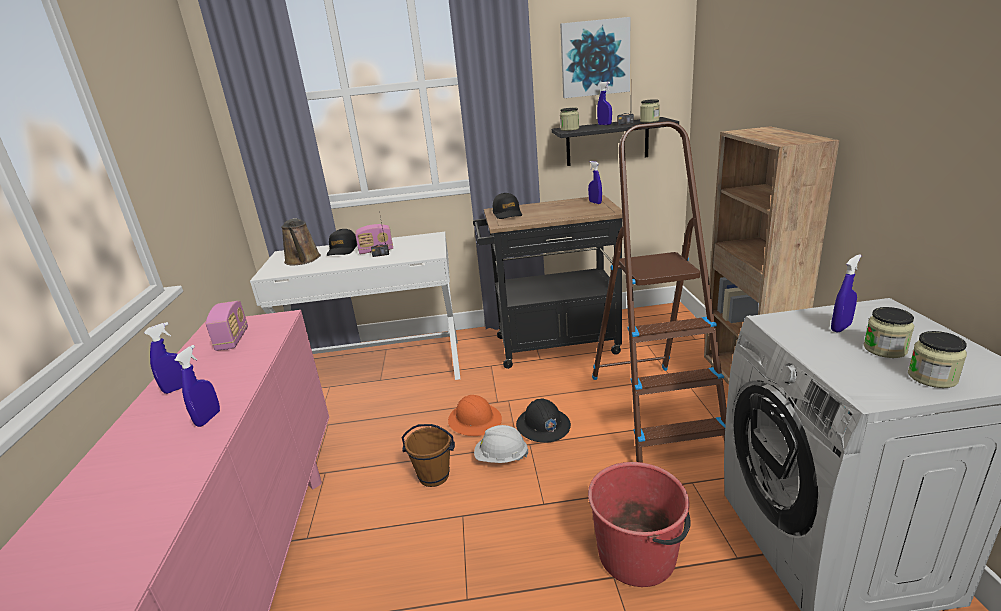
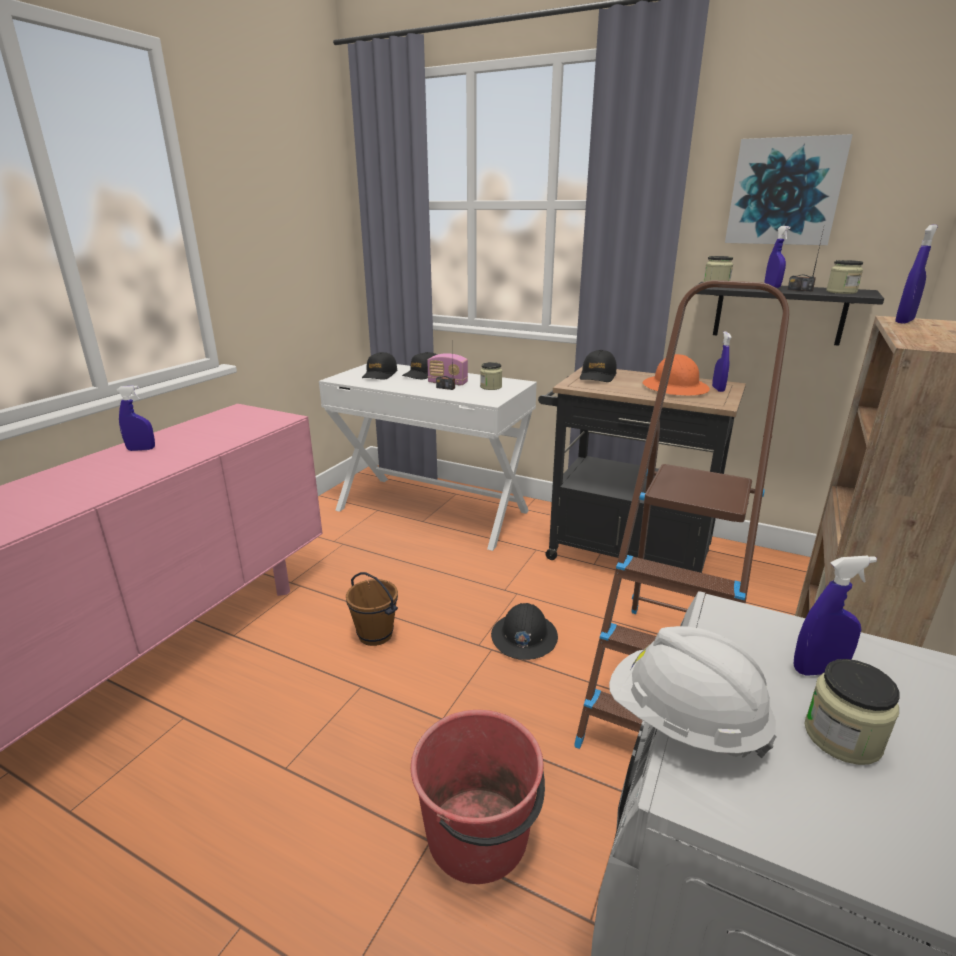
camera: 30 degrees right, 0 degrees up
blue spray bottle [175,345,220,427] -> blue spray bottle moved to [895,224,938,324]
radio [206,301,248,351] -> none
brown watering can [281,218,321,265] -> black cap [362,352,397,380]
orange hard hat [448,395,502,436] -> orange hard hat moved to [643,354,710,396]
white hard hat [474,425,528,463] -> white hard hat moved to [609,626,776,758]
jar [908,331,967,388] -> jar moved to [480,362,502,390]

